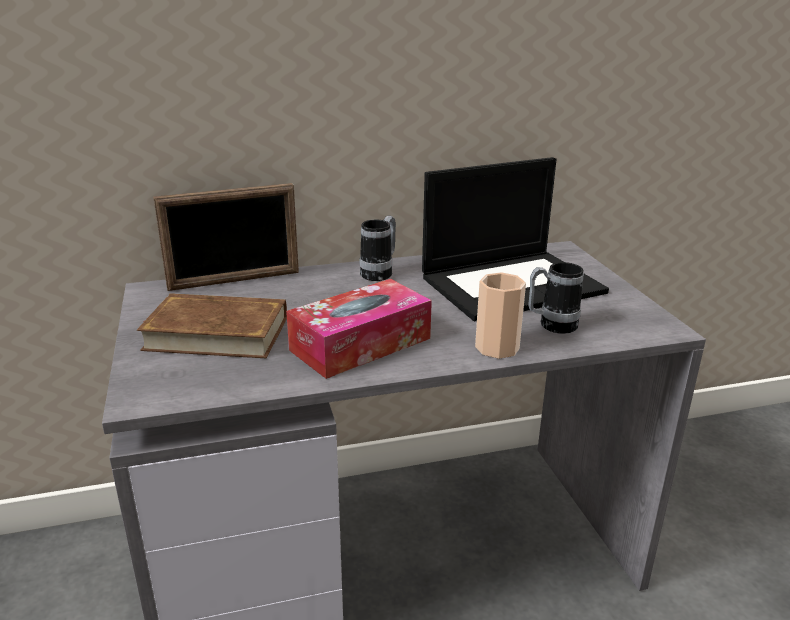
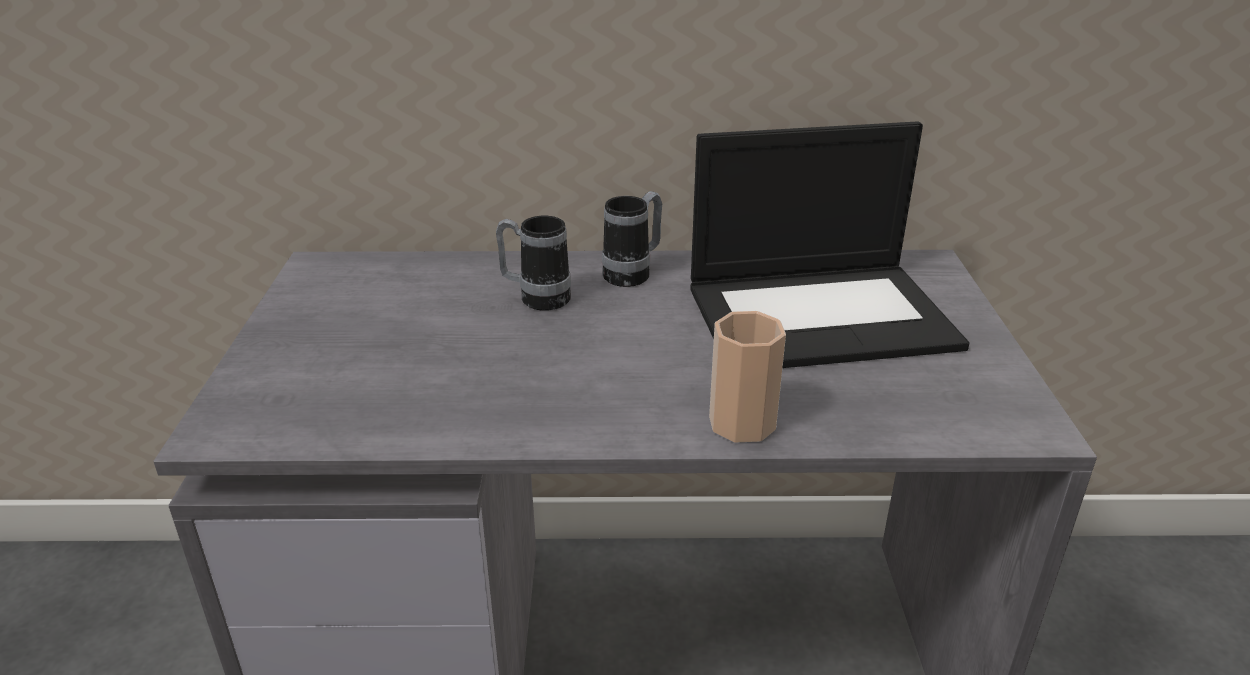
camera: 15 degrees right, 5 degrees up
brown book [137,293,287,358] -> none
picture frame [153,183,299,291] -> none
tissue box [286,279,432,379] -> none
mug [528,262,584,334] -> mug moved to [496,216,571,311]

